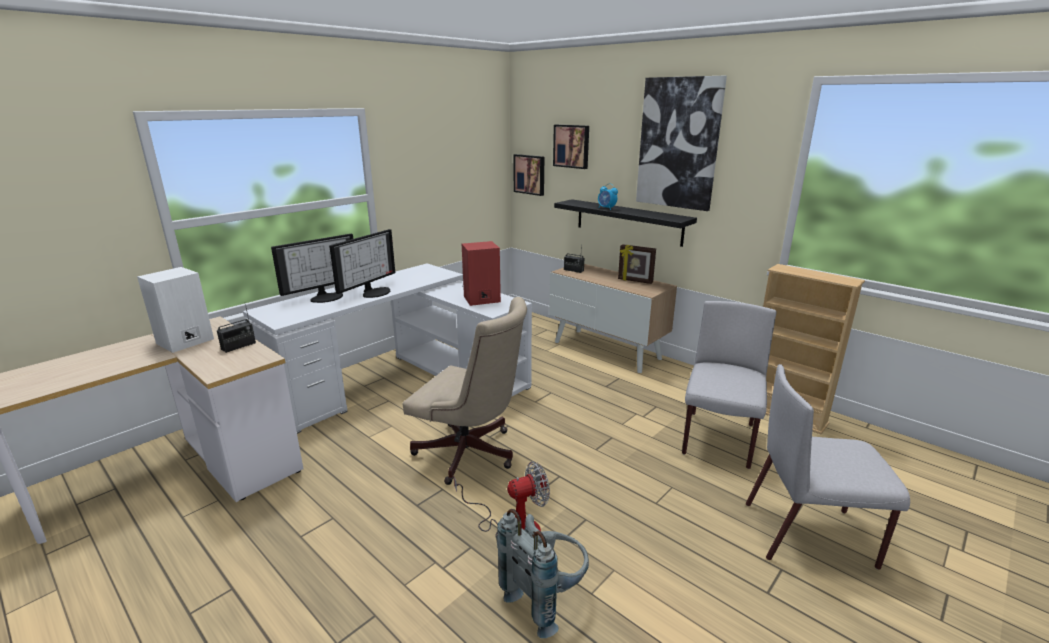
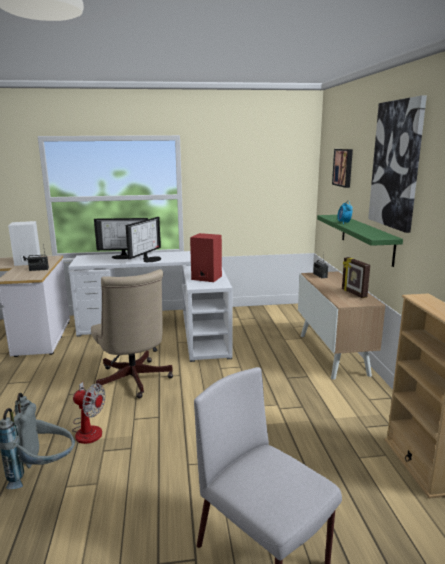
camera: 40 degrees right, 5 degrees down
monitor [329,229,395,298] -> monitor turned 45 degrees counterclockwise [126,217,161,262]
picture [513,154,544,196] -> none
black shelf [554,199,697,247] -> green shelf [317,215,403,267]
grey chair [682,301,777,469] -> none

